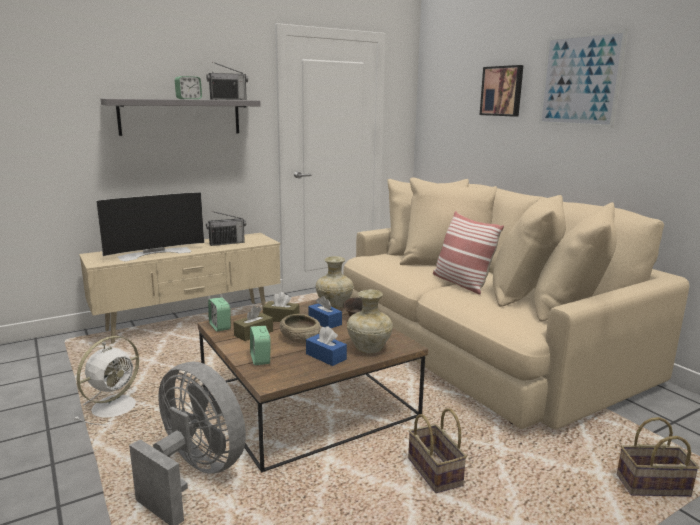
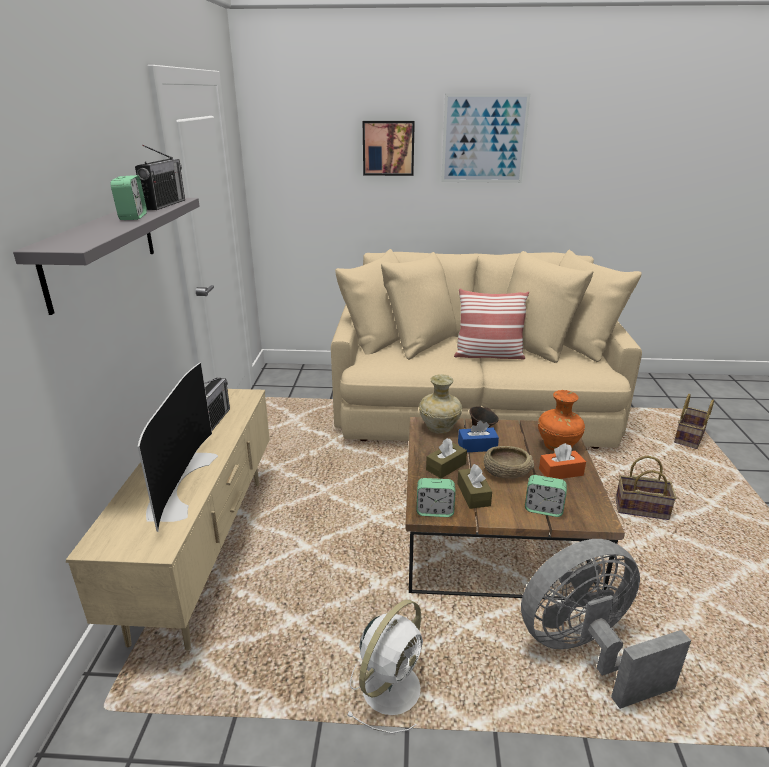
camera: 55 degrees left, 10 degrees up
white fan [75,336,139,425] -> white fan turned 60 degrees clockwise [346,600,423,734]
blue tissue box [306,326,347,366] -> orange tissue box [539,443,586,479]
beige vase [347,289,393,354] -> orange vase [538,390,585,451]

